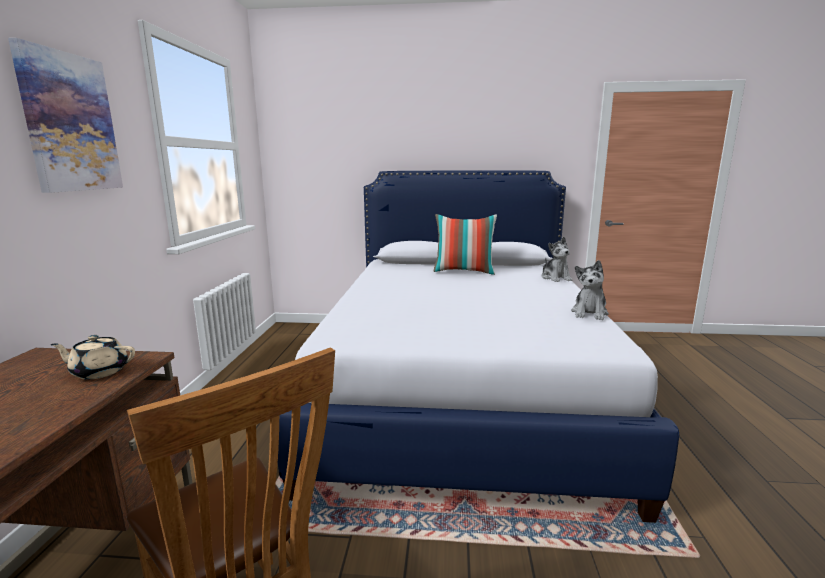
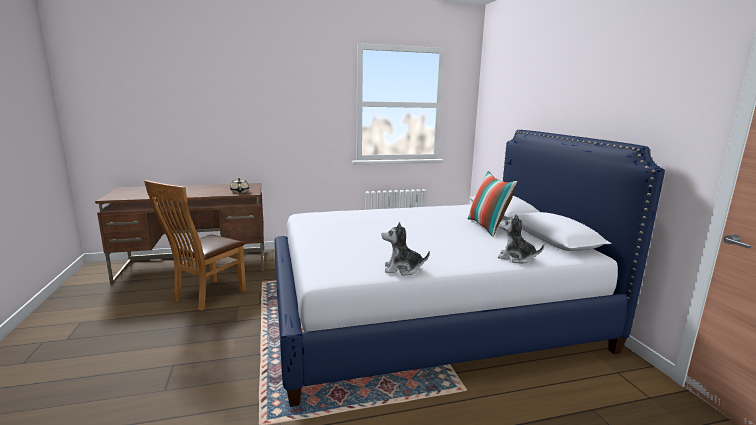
camera: 70 degrees right, 0 degrees up
picture [8,38,123,193] -> none
plush toy [542,237,572,282] -> plush toy turned 60 degrees clockwise [498,214,544,263]

